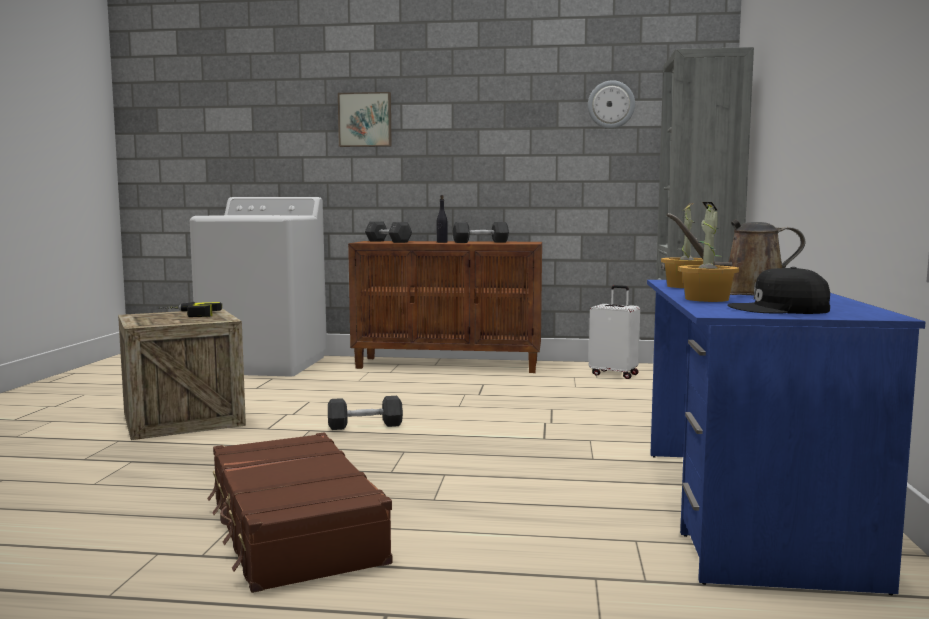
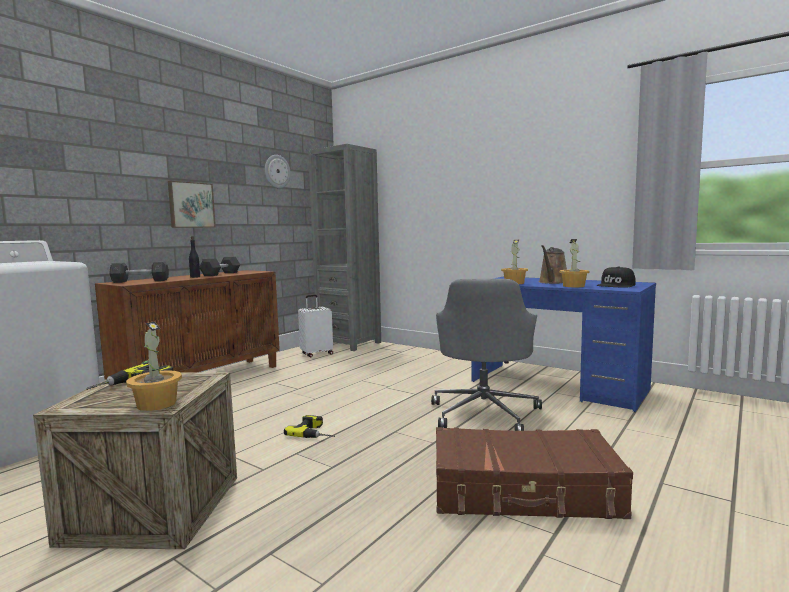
camera: 60 degrees left, 0 degrees up
grey dumbbell [328,396,403,430] -> power drill [284,415,335,438]
picture [338,92,392,147] -> picture moved to [168,181,216,228]
none -> potted plant [126,321,182,411]
none -> grey office chair [431,278,542,431]

